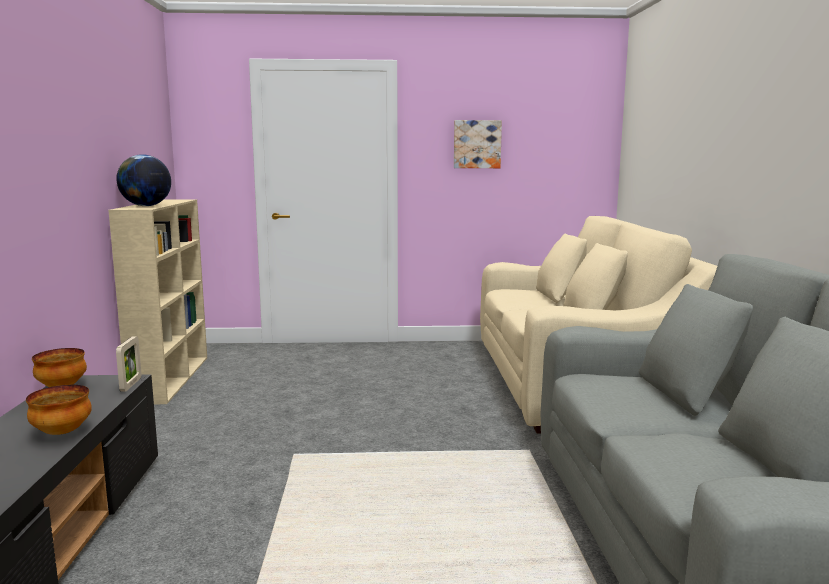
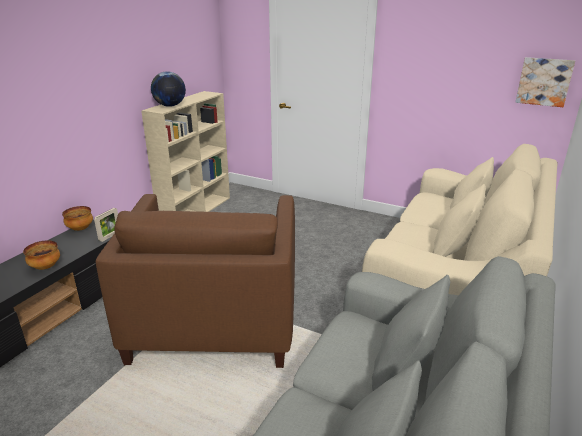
camera: 30 degrees right, 15 degrees up
picture [454,120,502,168] -> picture moved to [515,57,575,107]
none -> brown armchair [96,194,295,368]

